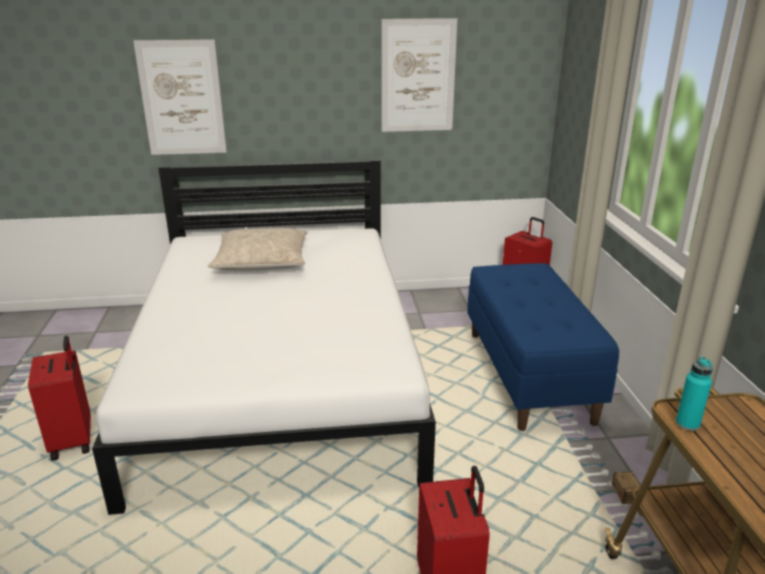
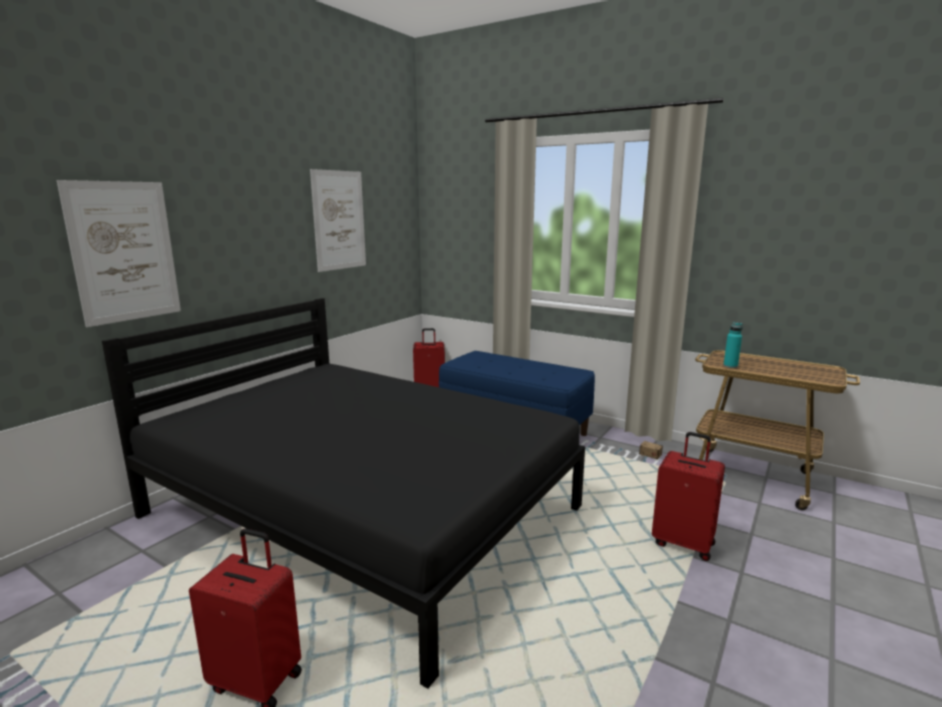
camera: 50 degrees left, 10 degrees down
white bed [92,160,436,515] -> black bed [102,298,585,689]
beige pillow [208,228,307,270] -> none

